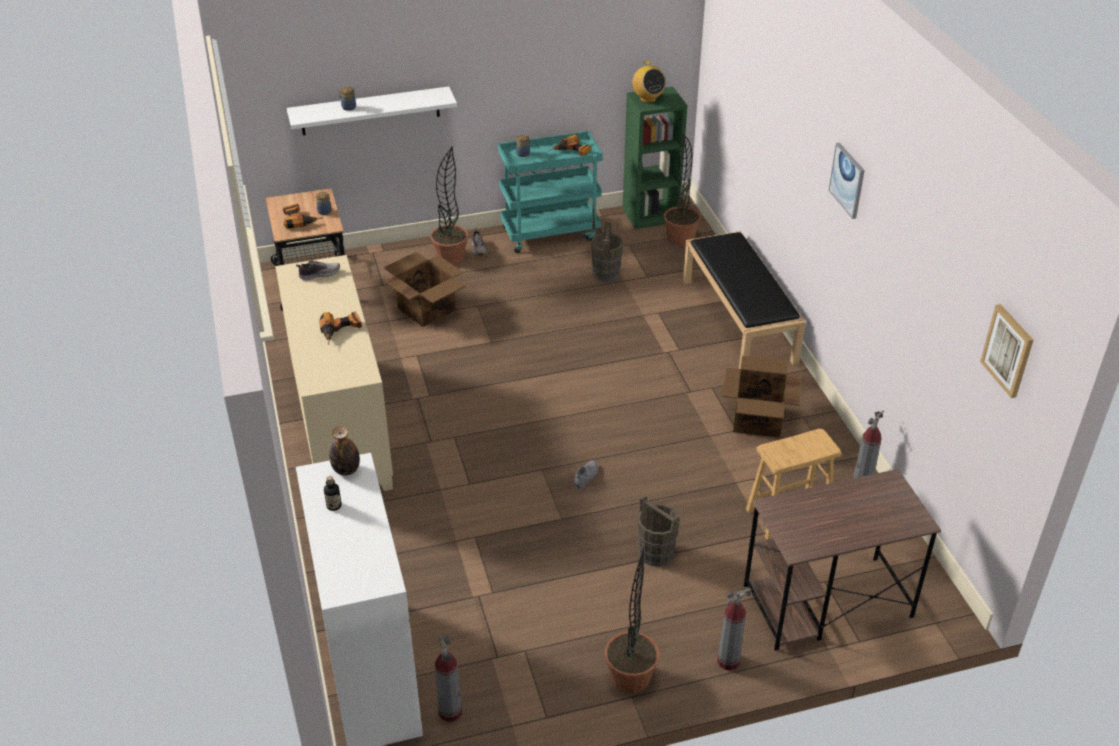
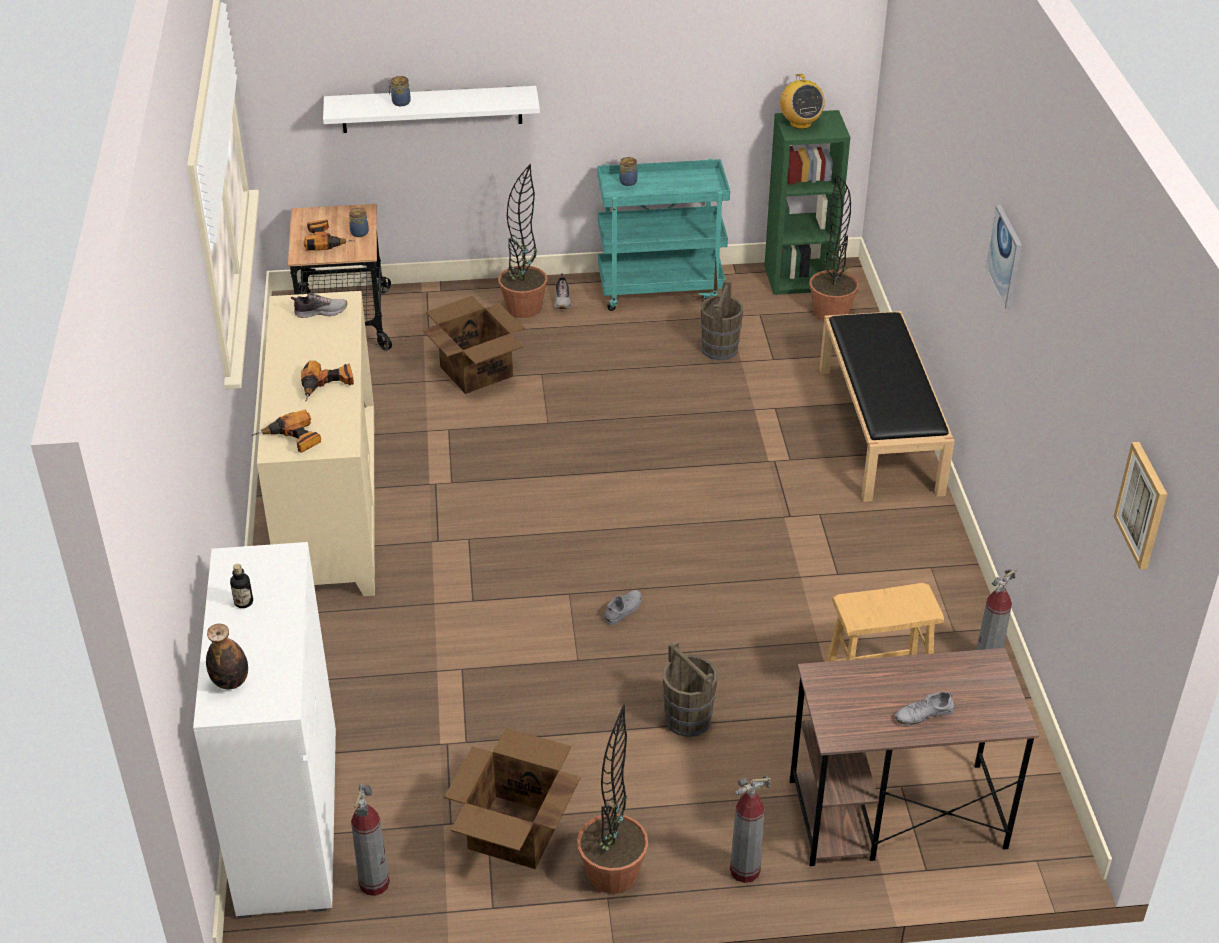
camera: 10 degrees right, 0 degrees up
bottle [329,426,360,476] -> bottle moved to [206,624,248,690]
power drill [549,135,591,156] -> power drill moved to [252,410,321,453]
cardboard box [723,356,801,438] -> cardboard box moved to [444,728,581,869]
none -> grey shoe [895,692,955,725]

